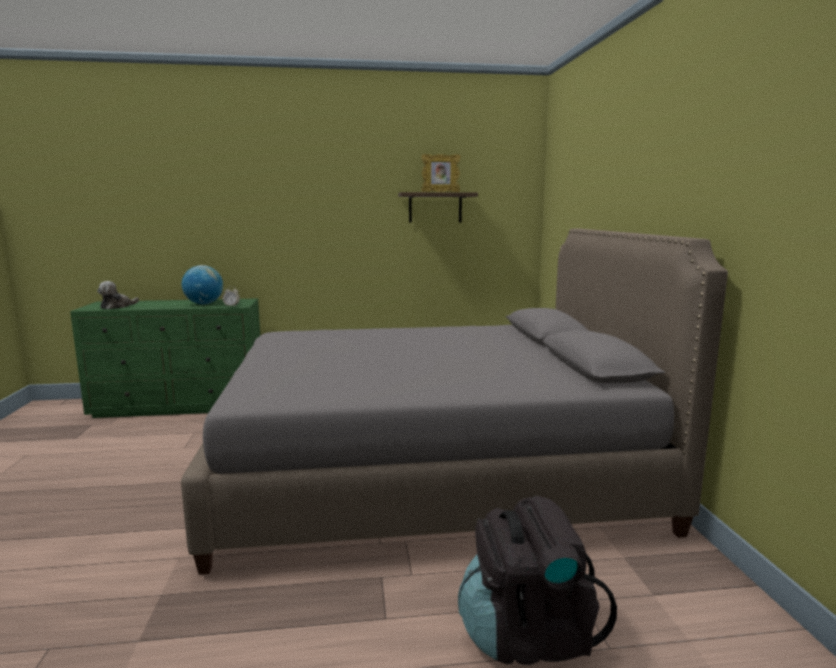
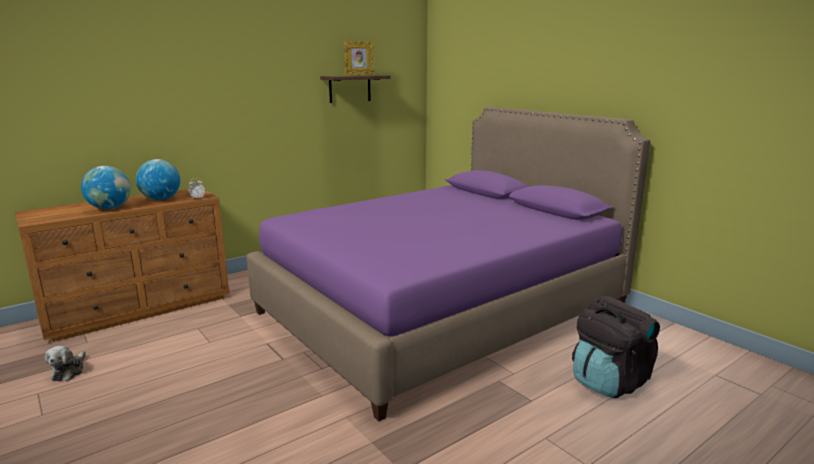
camera: 30 degrees left, 5 degrees up
green dresser [70,298,260,418] -> brown dresser [15,189,230,342]
plush toy [97,281,139,309] -> plush toy moved to [45,346,86,381]
grey bed [181,229,728,575] -> purple bed [247,107,650,421]
none -> globe [81,166,131,209]

